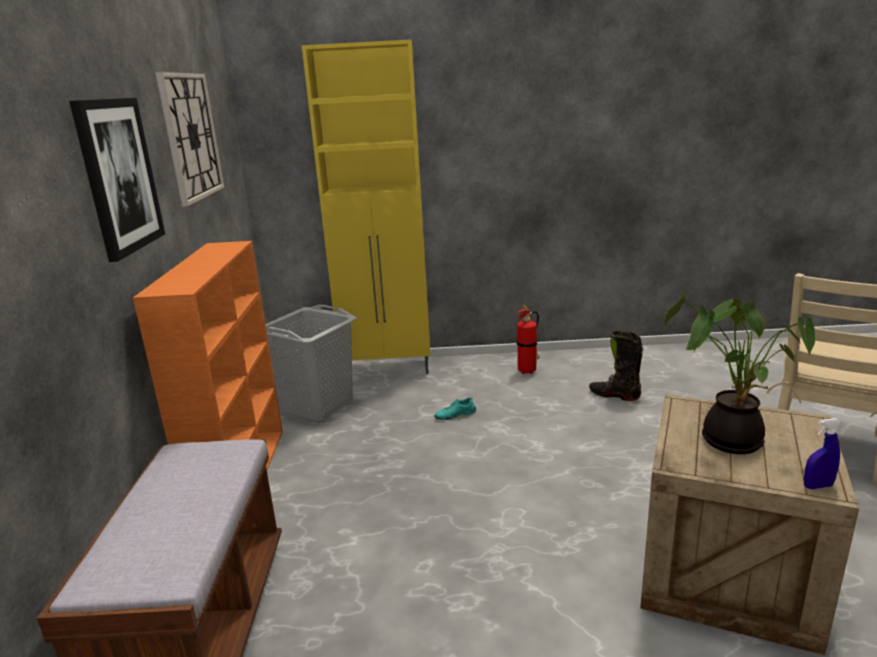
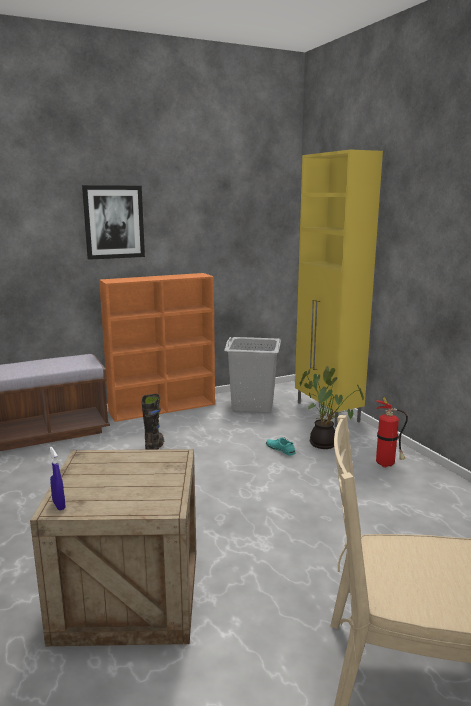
camera: 65 degrees right, 5 degrees down
wall clock [155,72,224,207] -> none
black boot [589,331,643,401] -> black boot moved to [141,394,164,450]
potted plant [664,289,815,454] -> potted plant moved to [299,366,364,449]

